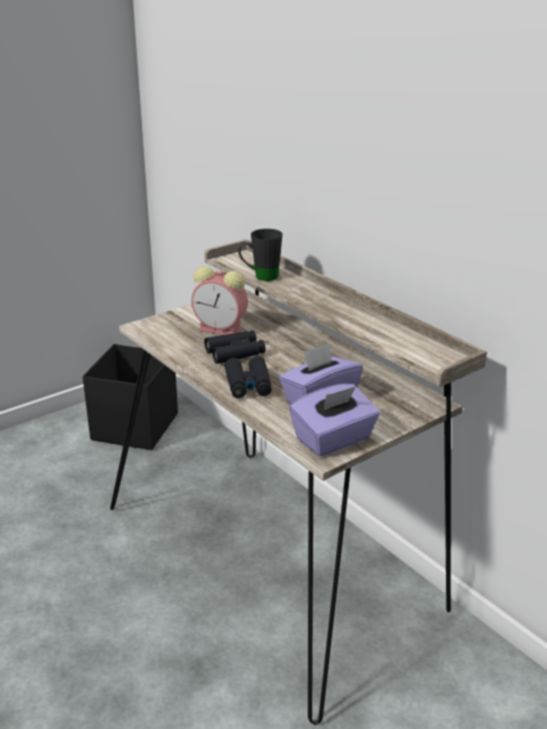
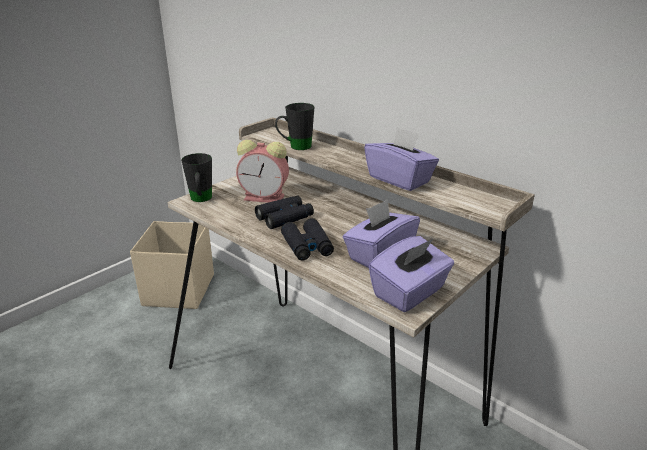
camera: 10 degrees left, 0 degrees up
black storage box [83,344,178,450] -> beige storage box [130,221,214,309]
none -> black mug [181,153,212,202]
none -> purple tissue box [364,127,439,191]

